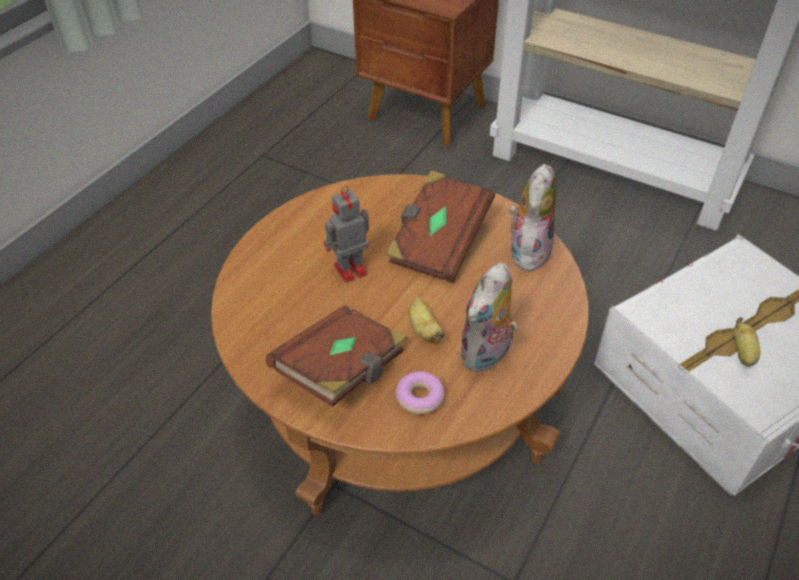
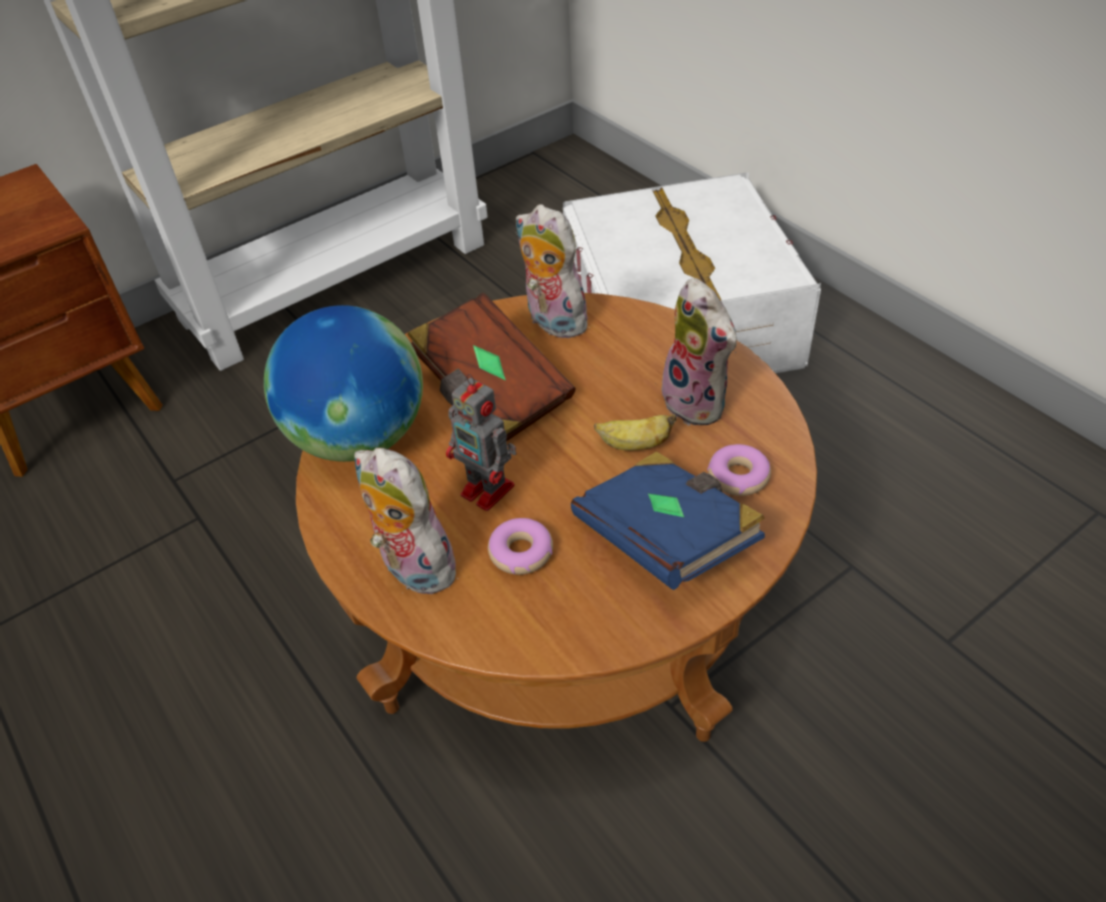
camera: 65 degrees left, 0 degrees up
brown book [266,305,408,407] -> blue book [571,451,765,590]
toy robot [324,186,369,283] -> toy robot turned 45 degrees counterclockwise [446,374,517,511]
banana [734,317,760,367] -> none
none -> globe [264,305,423,462]
none -> plush toy [354,448,465,594]
none -> donut [488,518,553,575]

